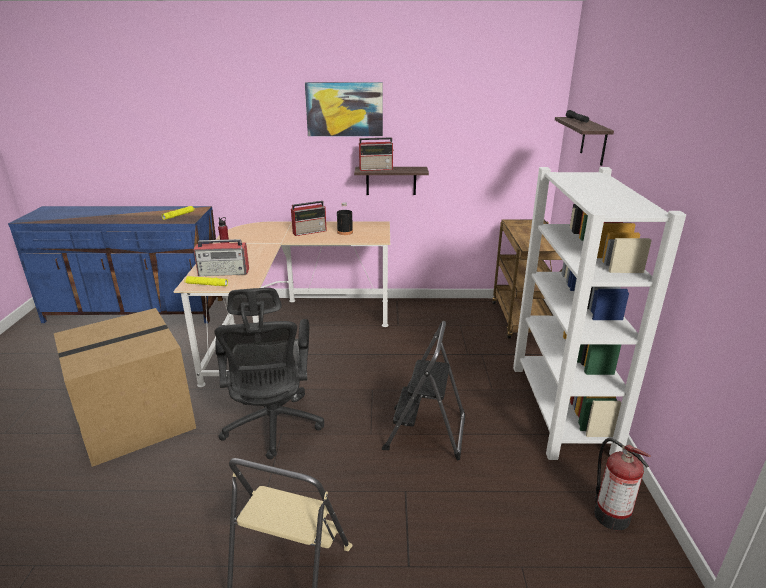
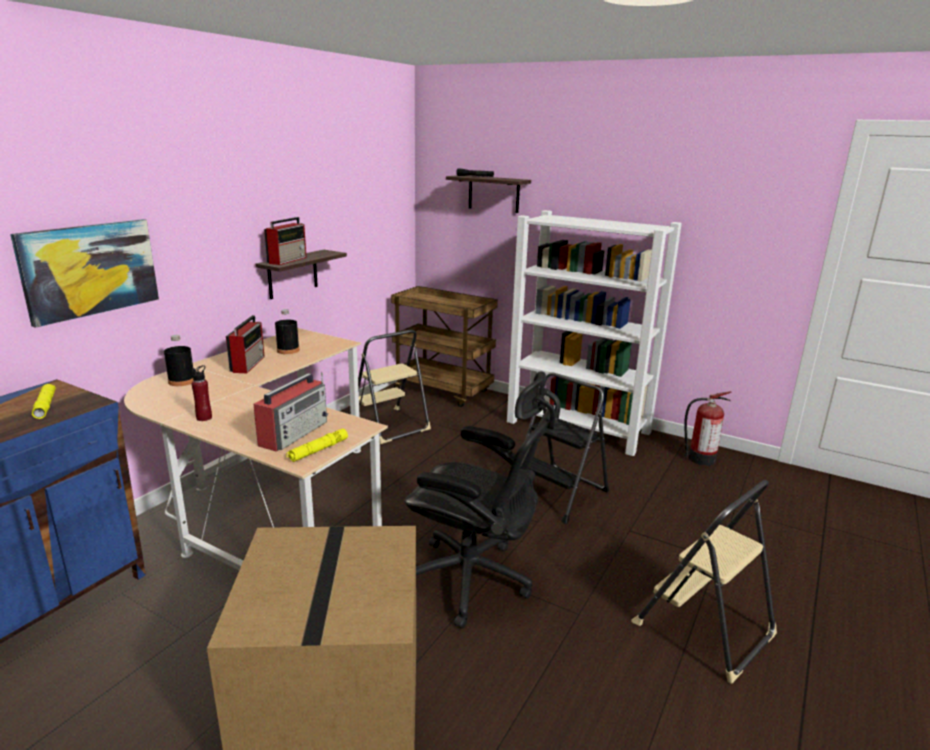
camera: 60 degrees left, 5 degrees down
picture [305,82,383,136] -> picture moved to [10,219,159,328]
none -> black bottle [164,335,194,386]
none -> beige step ladder [358,330,431,444]

